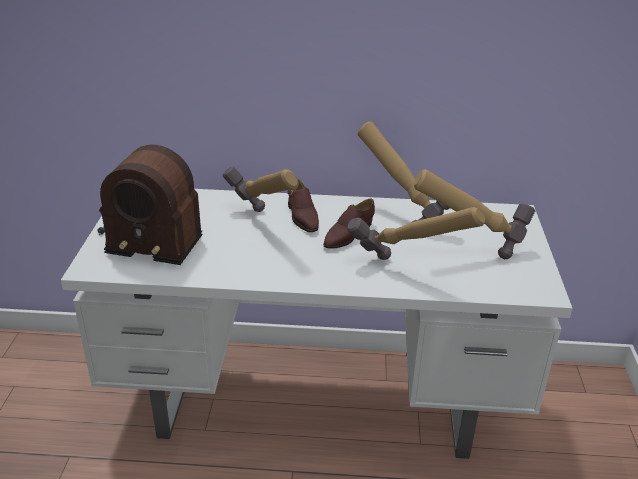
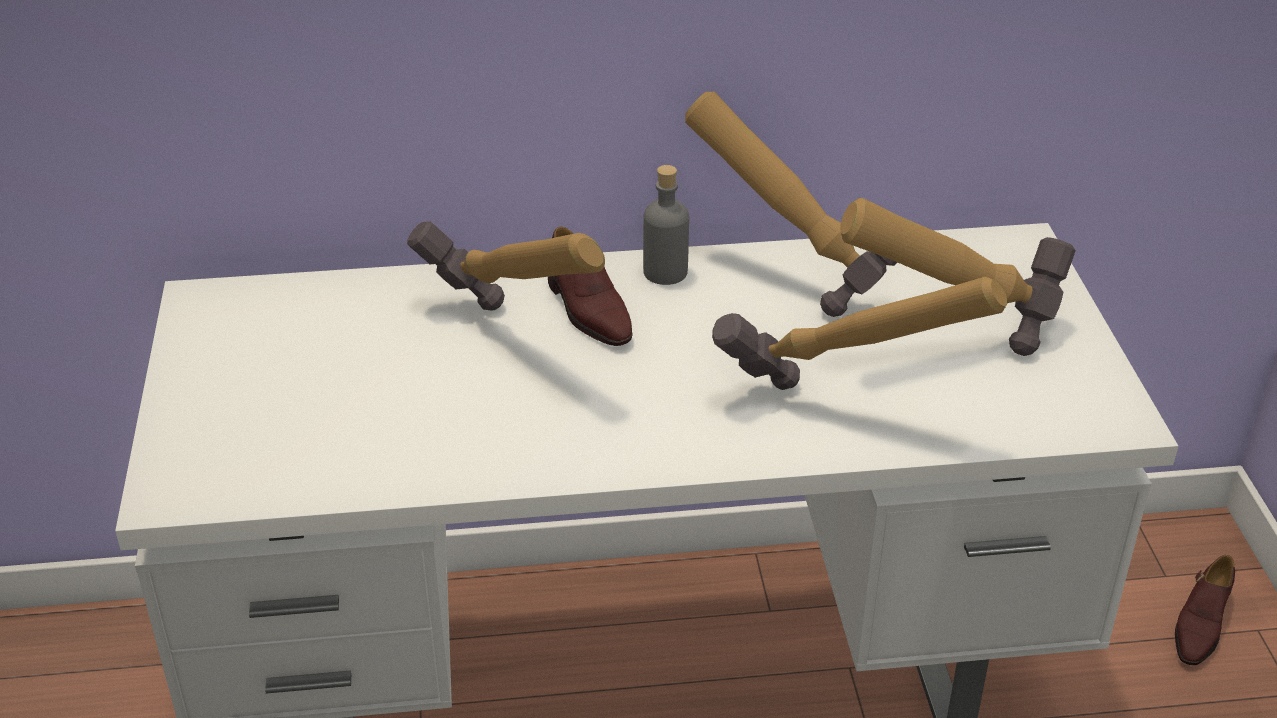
camera: 10 degrees left, 5 degrees up
radio [97,145,202,265] -> none
brown shoe [323,199,375,249] -> brown shoe moved to [1175,555,1235,665]
none -> grey bottle [643,165,689,285]

